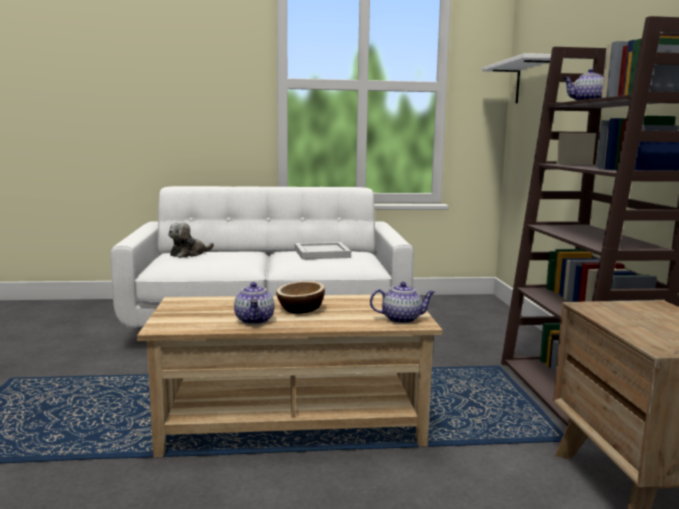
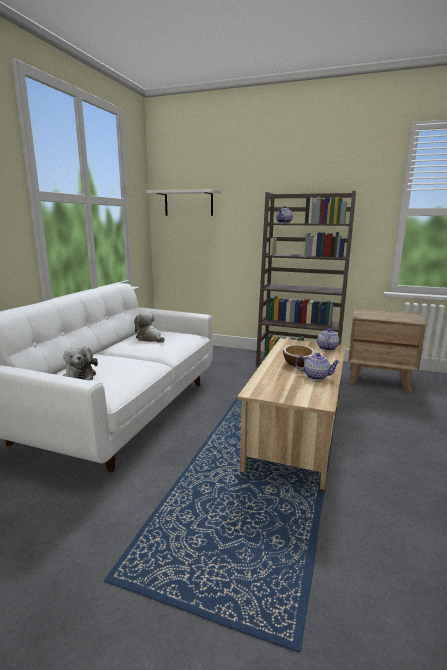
camera: 65 degrees left, 5 degrees up
white tray [295,242,351,260] -> plush toy [134,312,165,343]

